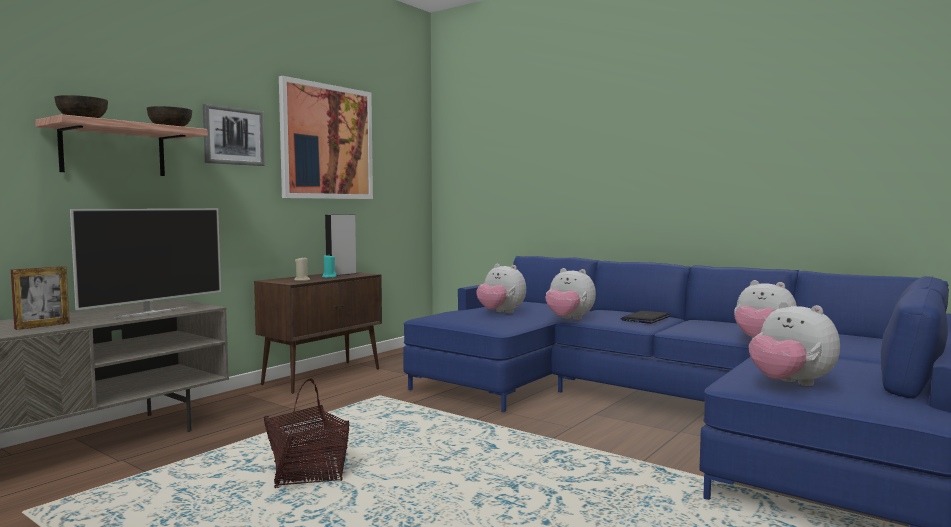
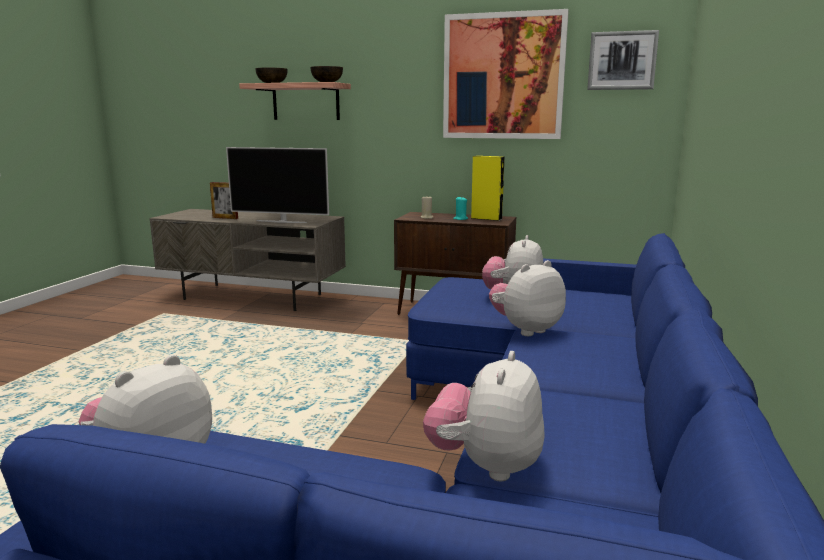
camera: 70 degrees right, 10 degrees up
picture [203,104,265,166] -> picture moved to [587,30,659,90]
basket [264,378,350,488] -> none
grey speaker [325,214,356,275] -> yellow speaker [471,156,505,221]
plush toy [545,268,596,320] -> plush toy turned 45 degrees clockwise [489,260,566,336]
laptop [620,311,670,324] -> none

